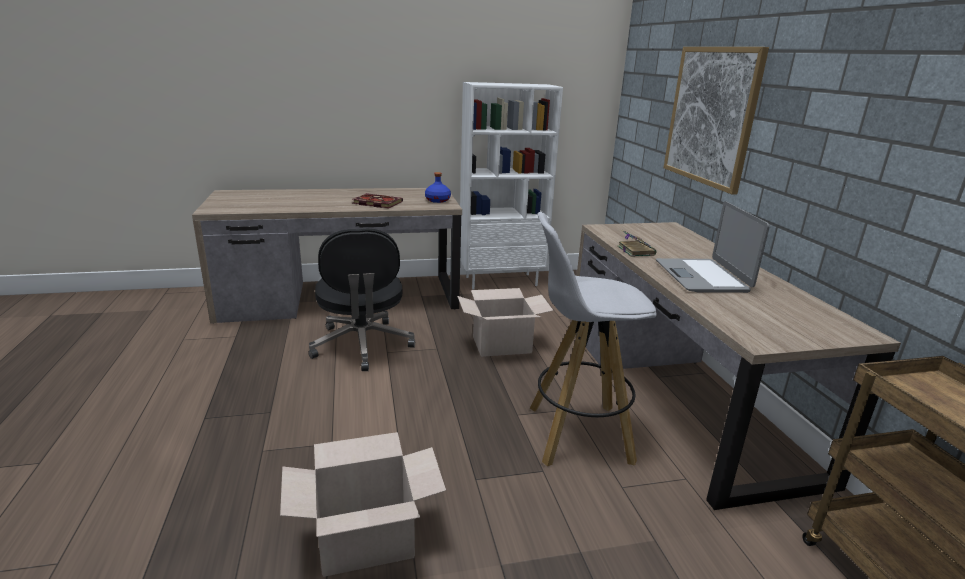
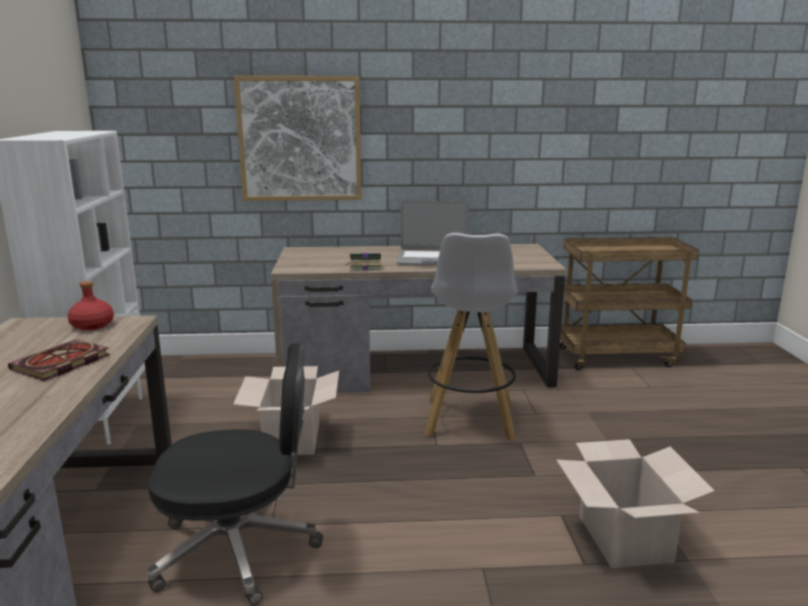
camera: 80 degrees left, 5 degrees down
blue bottle [425,172,451,203] -> red bottle [68,281,114,330]

